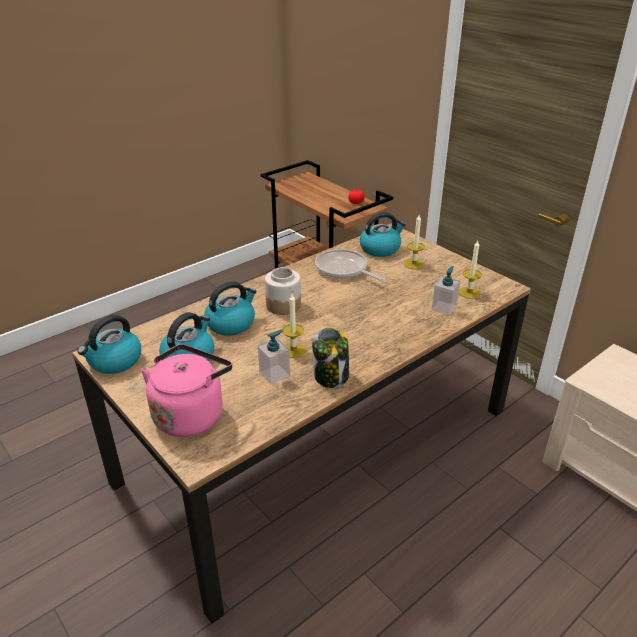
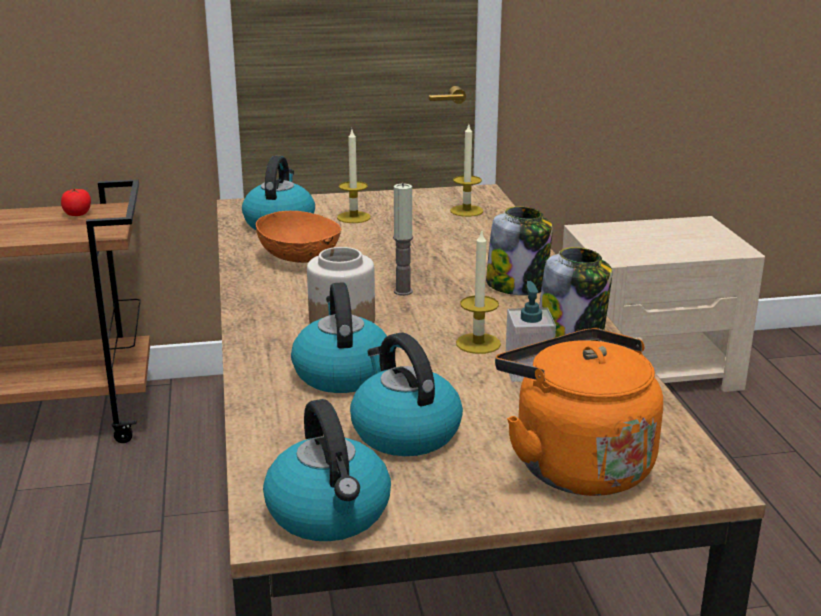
camera: 60 degrees left, 10 degrees down
pink kettle [141,344,232,437] -> orange kettle [495,328,663,496]
frying pan [315,249,385,282] -> orange bowl [256,211,342,263]
soap dispenser [432,266,461,315] -> none
none -> candle [393,183,413,296]
none -> jar [486,206,553,295]

